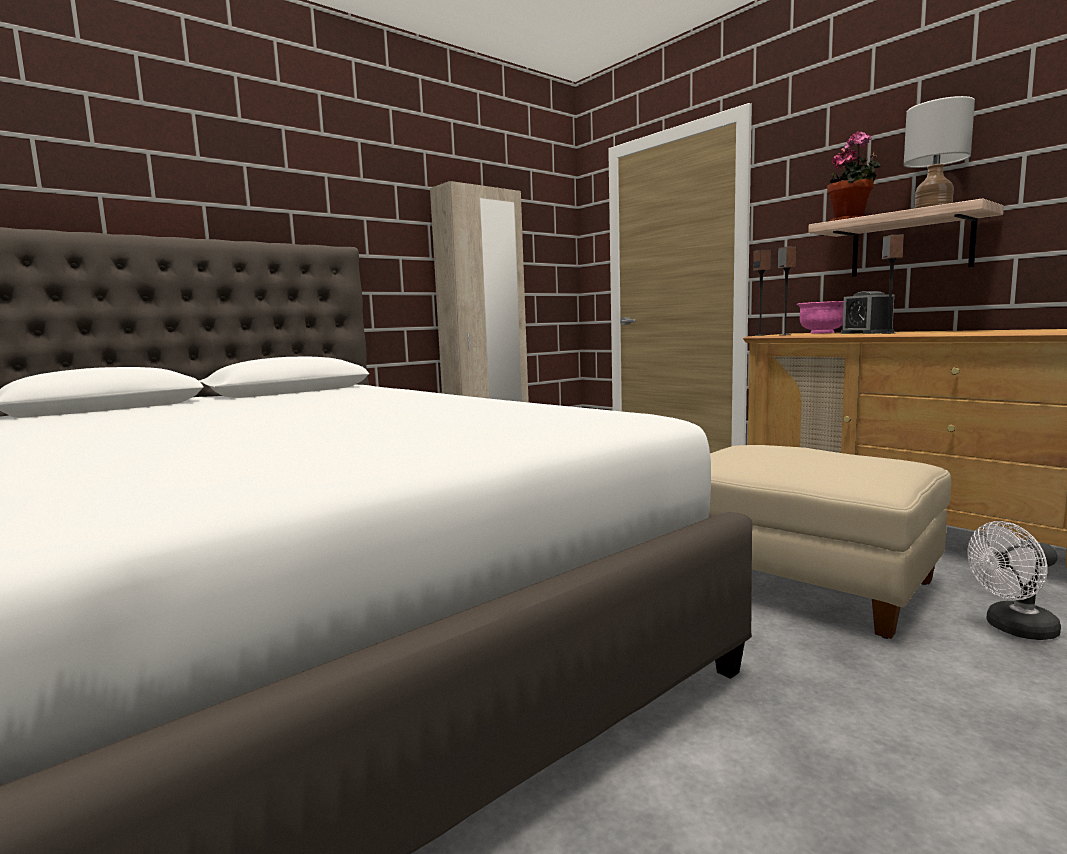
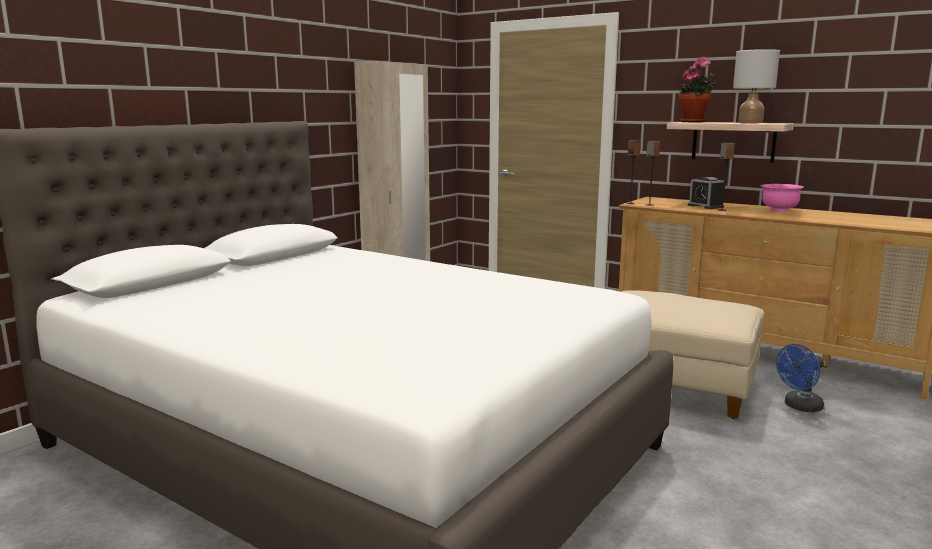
camera: 15 degrees left, 5 degrees up
pink bowl [796,301,844,334] -> pink bowl moved to [761,184,804,212]
white fan [967,521,1061,640] -> blue fan [776,344,824,412]

